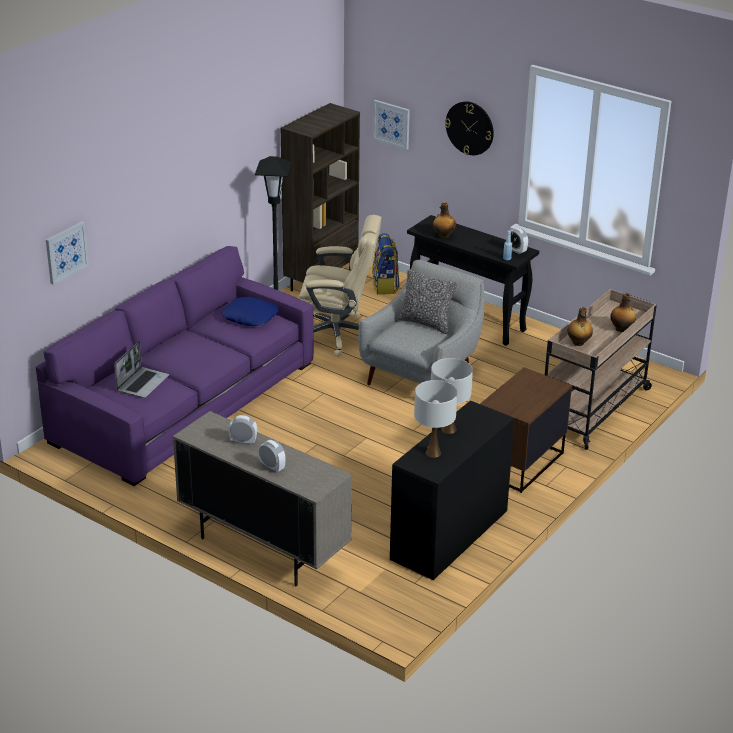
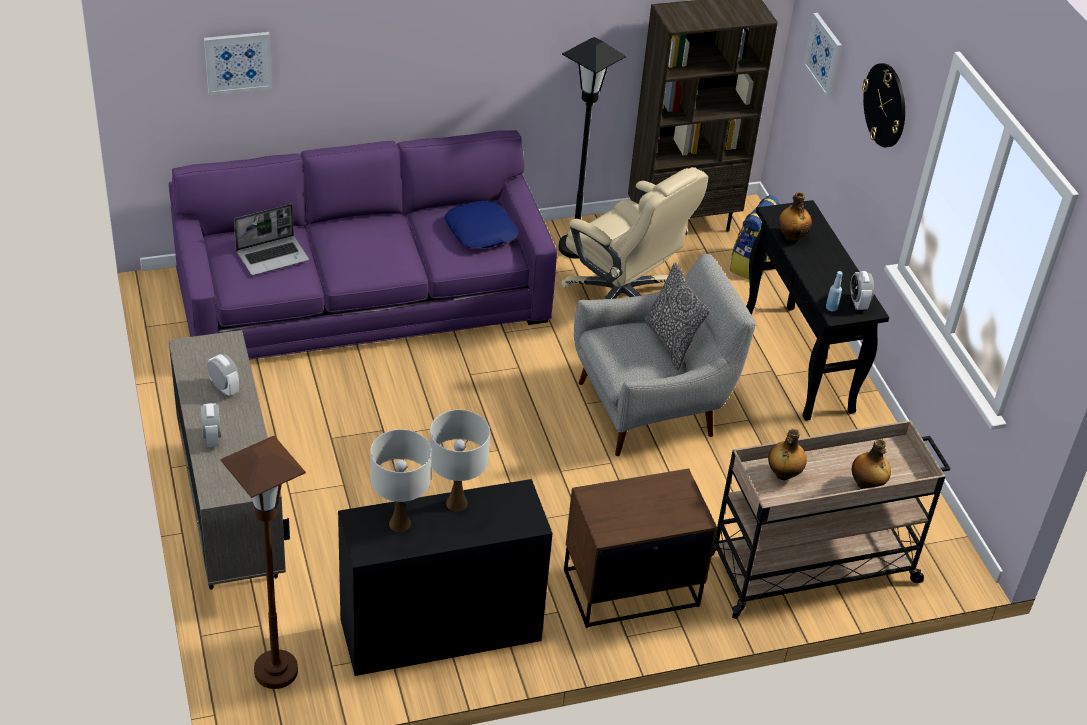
camera: 35 degrees right, 10 degrees up
none -> brown floor lamp [220,436,306,689]

